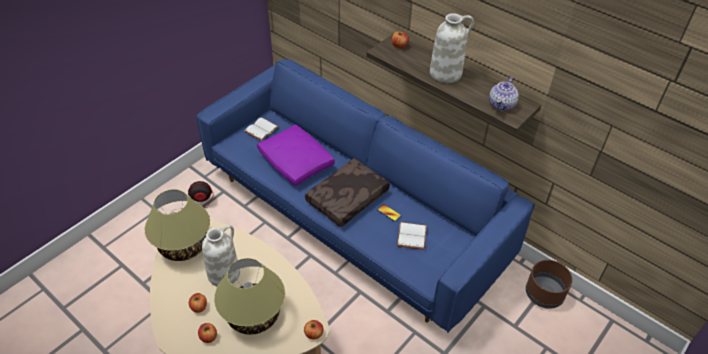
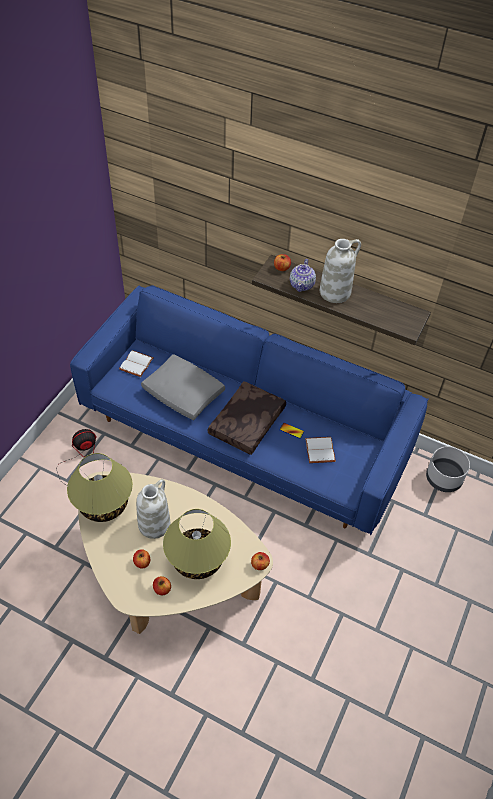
camera: 15 degrees left, 5 degrees up
purple pillow [257,125,335,186] -> grey pillow [141,354,225,420]
teapot [489,77,519,111] -> teapot moved to [290,259,316,292]
brown planter [526,260,573,309] -> grey planter [426,446,470,492]

